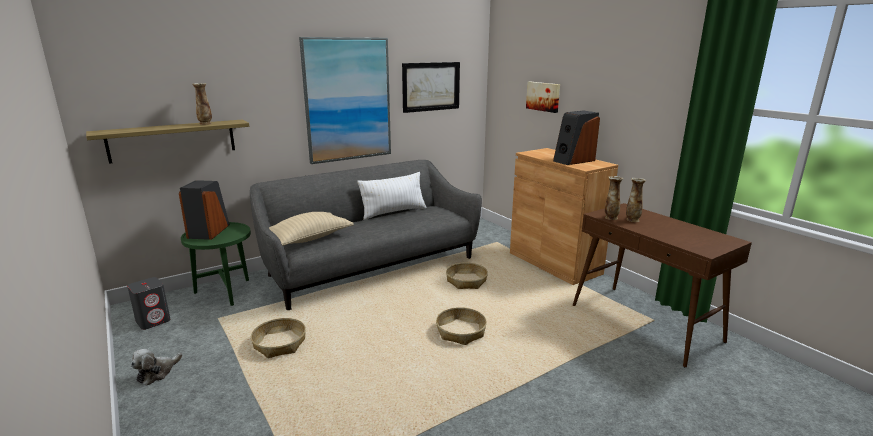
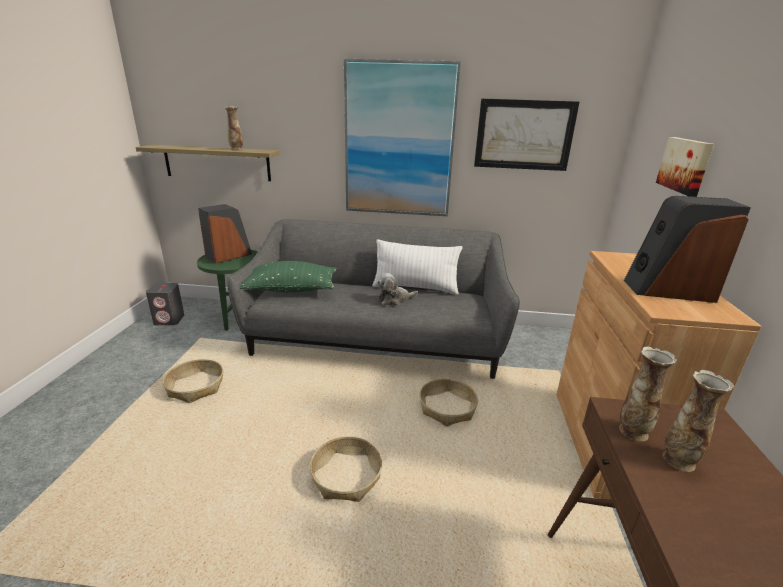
camera: 40 degrees right, 5 degrees up
plush toy [131,349,183,386] -> plush toy moved to [377,273,418,305]
beige pillow [269,212,354,246] -> green pillow [239,261,336,292]

